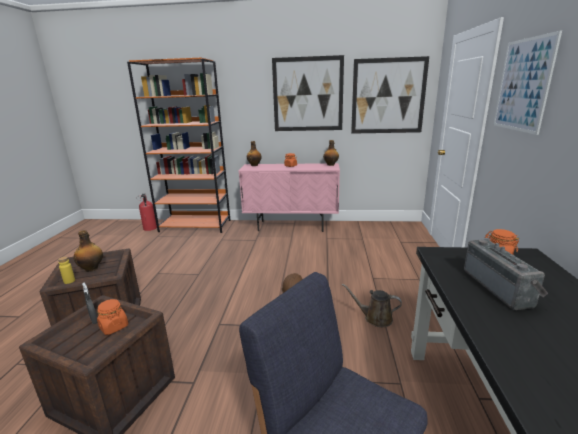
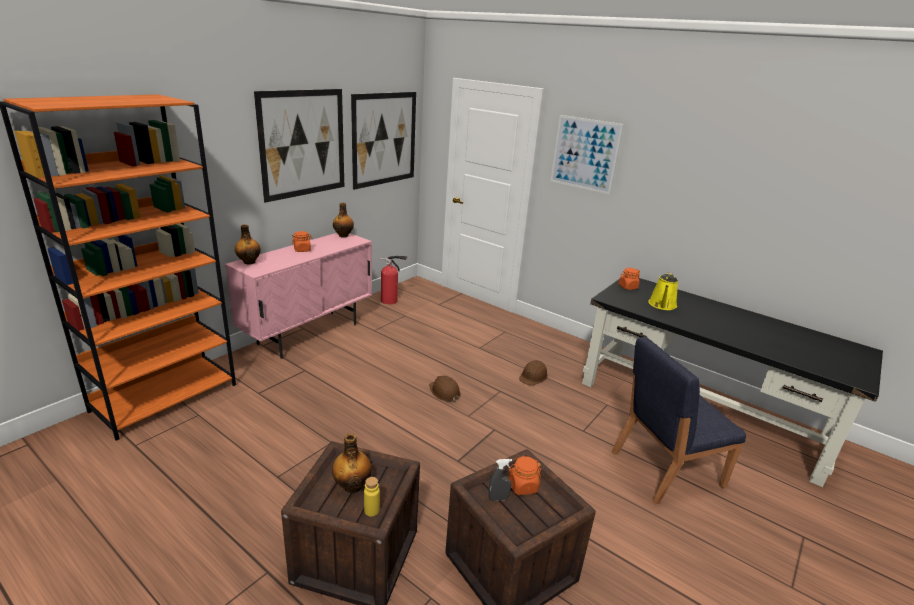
camera: 60 degrees left, 5 degrees up
fire extinguisher [137,193,157,231] -> fire extinguisher moved to [379,256,407,304]
brown watering can [342,284,402,327] -> brown hard hat [519,360,548,386]
radio [464,239,548,310] -> yellow watering can [648,272,678,310]

